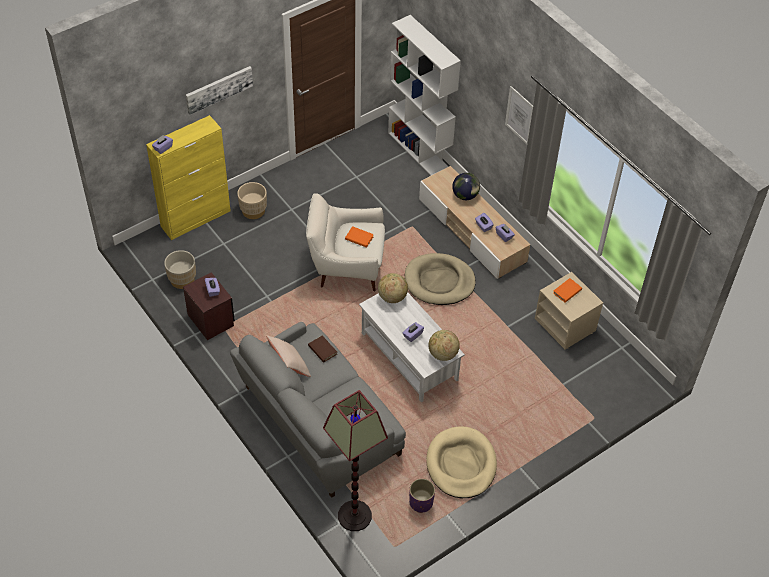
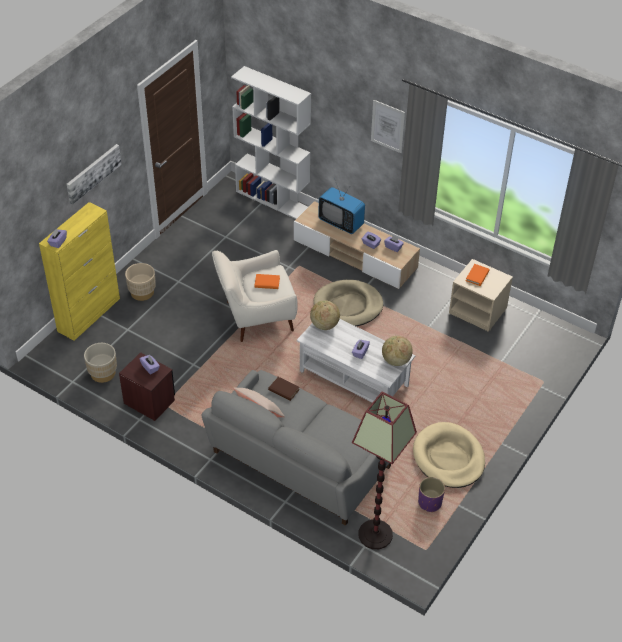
camera: 20 degrees left, 5 degrees down
globe [452,173,480,200] -> television [318,180,365,234]

